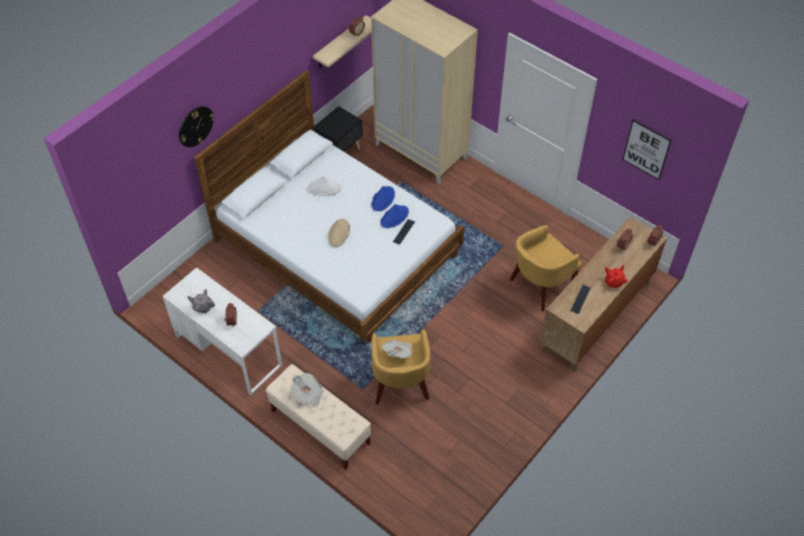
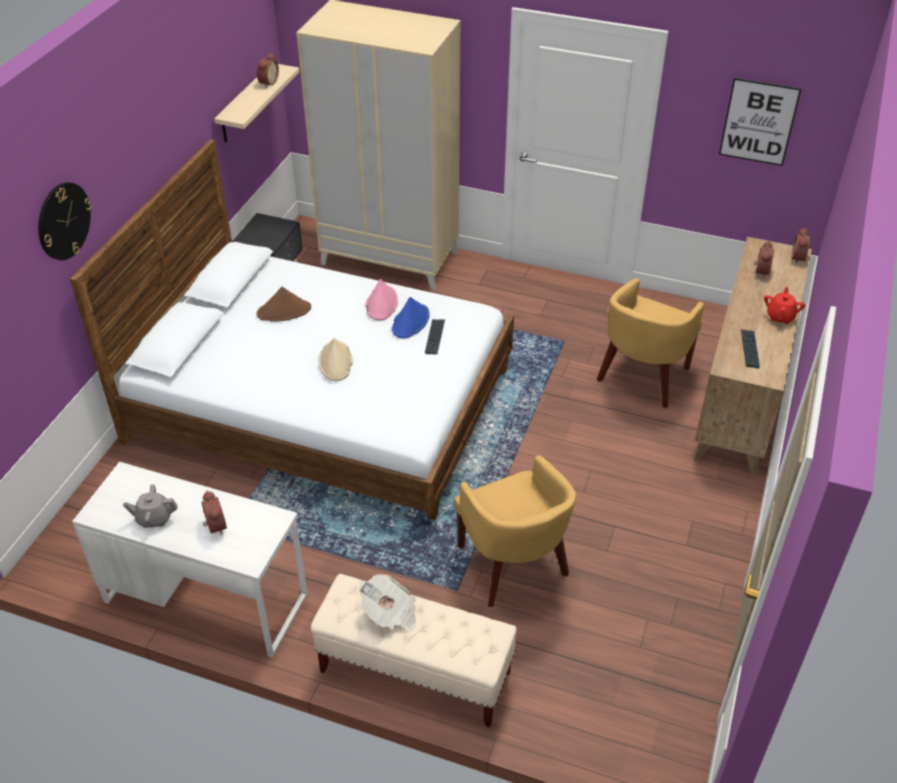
camera: 20 degrees left, 10 degrees down
white hat [307,176,341,196] -> brown hat [257,287,311,321]
blue hat [371,186,395,211] -> pink hat [366,279,398,320]
newspaper [382,339,412,359] -> none

